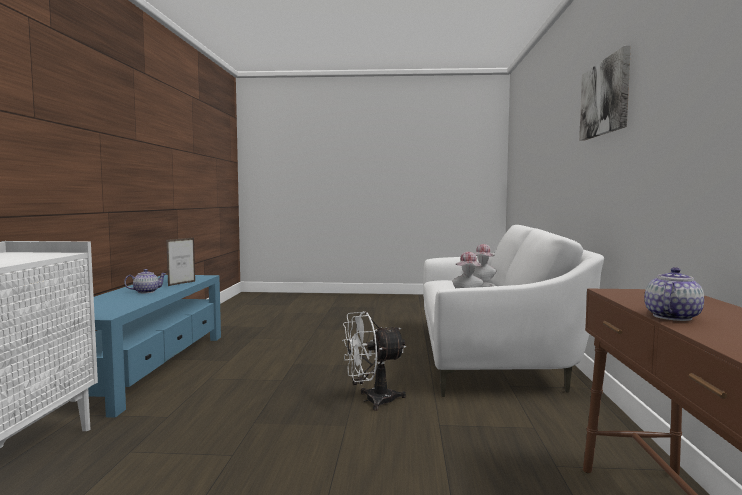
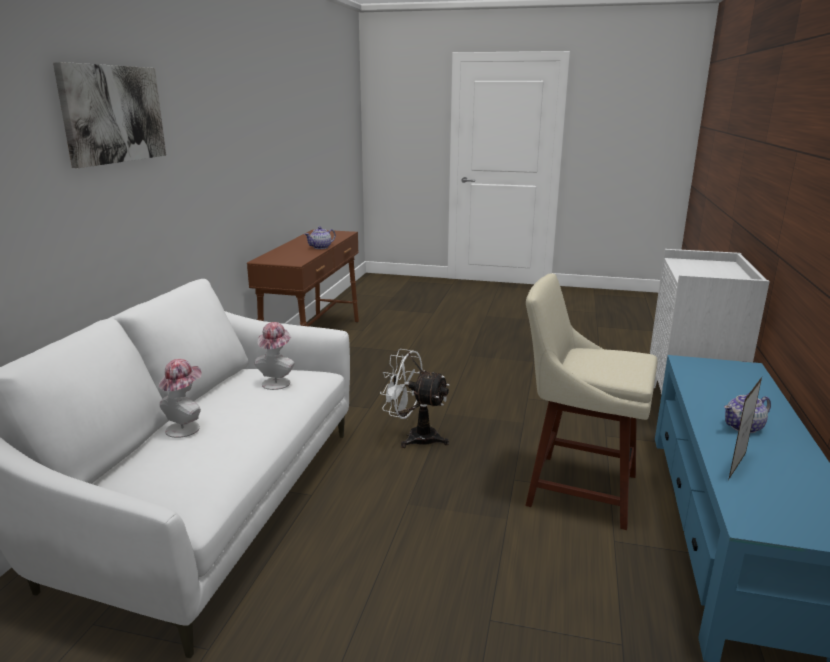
camera: 170 degrees left, 15 degrees up
white fan [342,311,406,411] -> white fan turned 150 degrees counterclockwise [380,349,449,448]
none -> beige stool [525,273,657,530]

